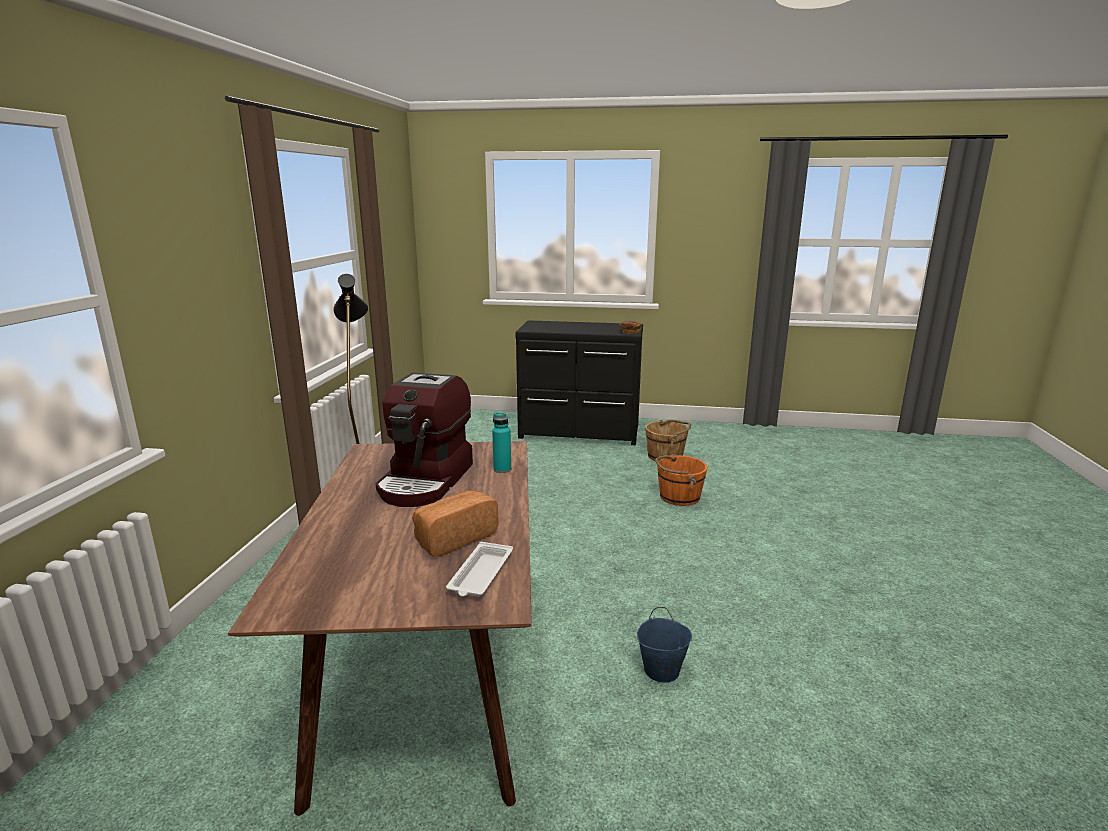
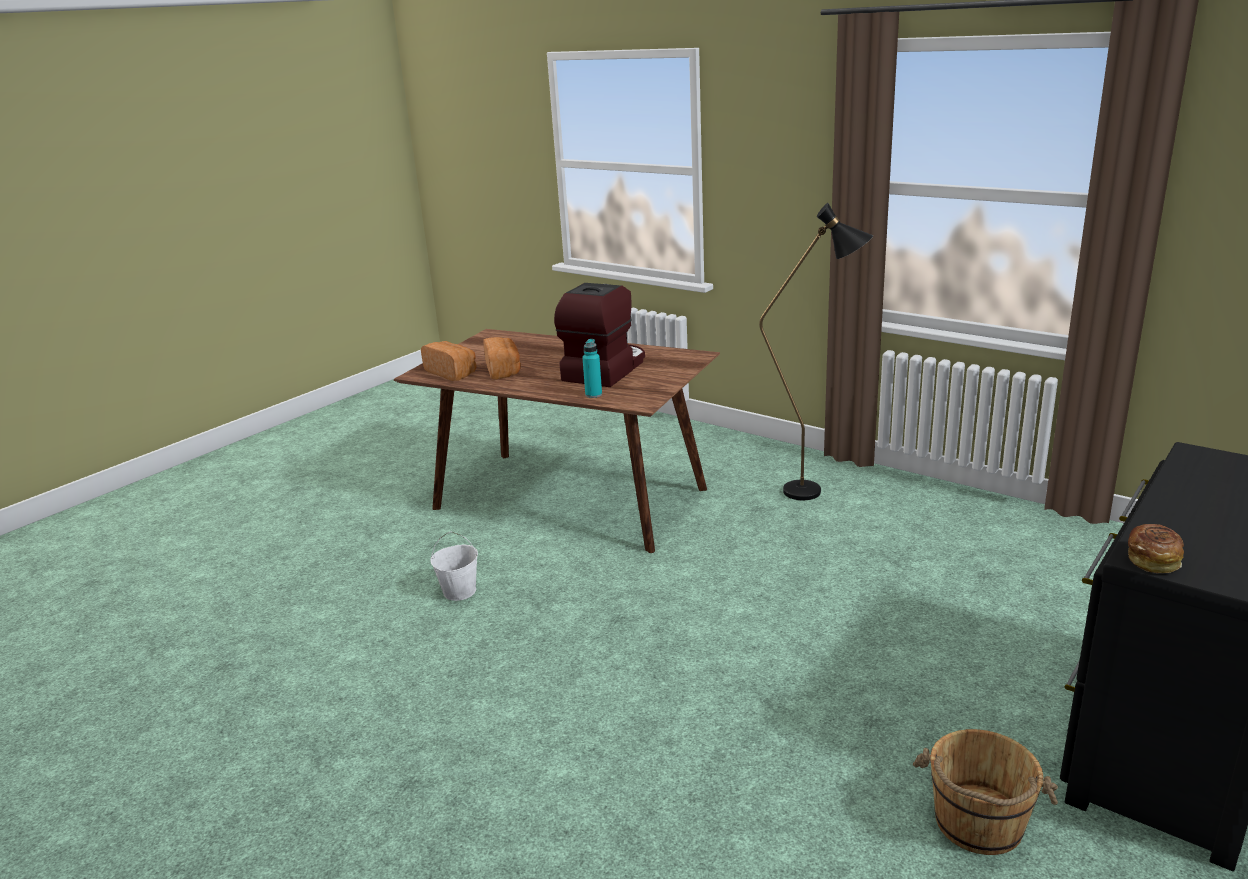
camera: 120 degrees right, 5 degrees up
coffee machine [375,373,473,507] -> coffee machine turned 75 degrees clockwise [554,283,645,387]
white tray [446,542,513,597] -> bread [421,341,476,381]
blue bucket [637,607,692,683] -> white bucket [430,531,478,601]
orange bucket [655,454,707,506] -> none

